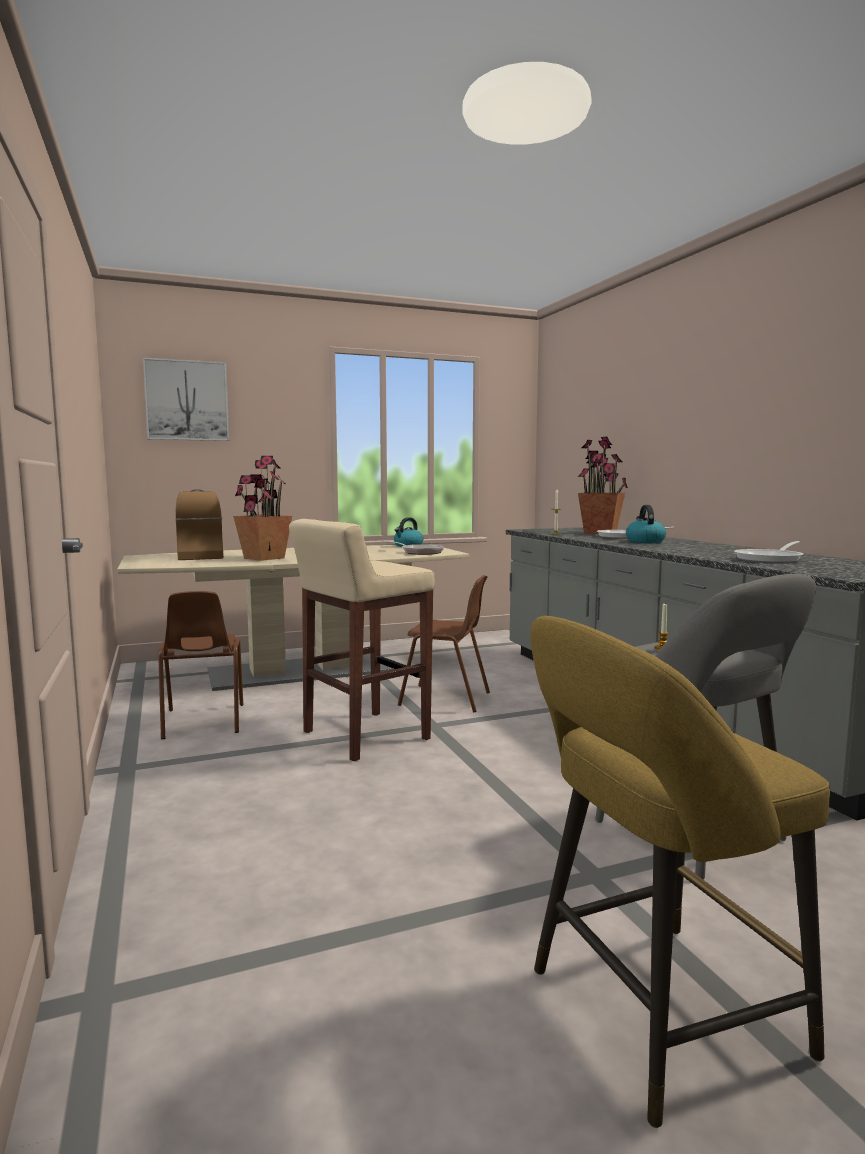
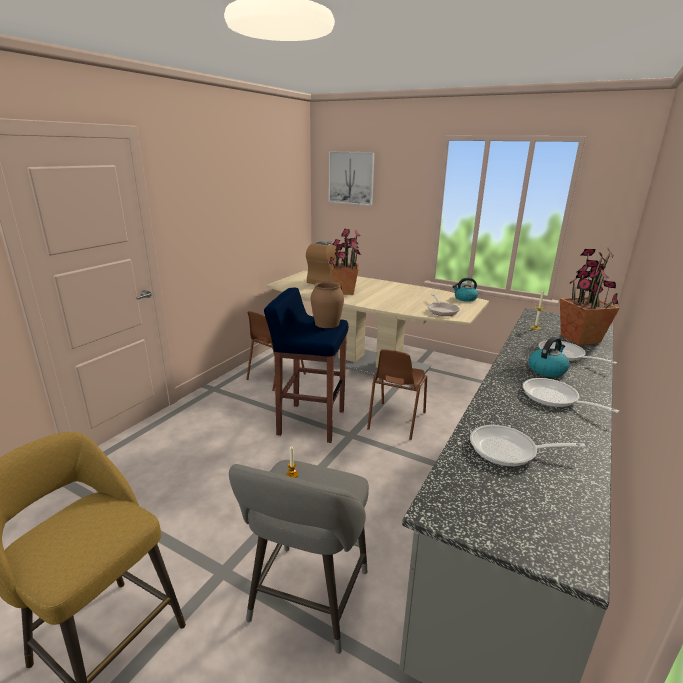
camera: 50 degrees right, 15 degrees up
beige stool [289,519,435,761] -> blue stool [264,288,348,443]
brown chair [398,575,490,712] -> brown chair turned 45 degrees clockwise [367,349,427,440]
none -> brown vase [311,281,344,328]
none -> frying pan [523,378,619,413]

